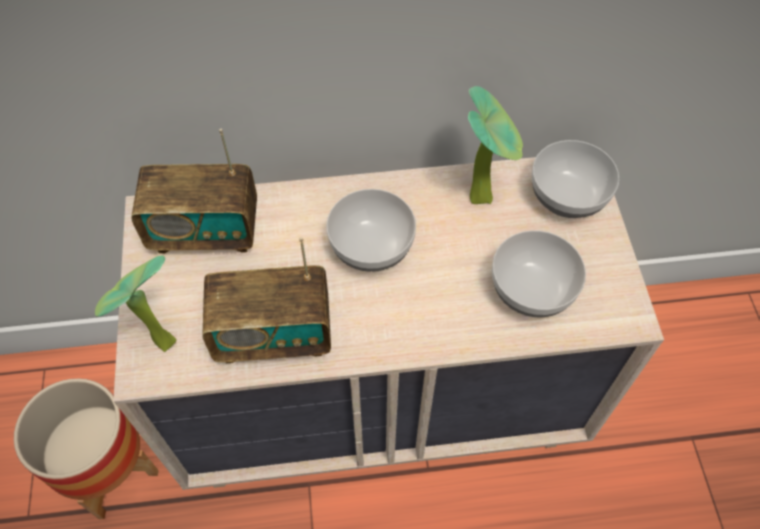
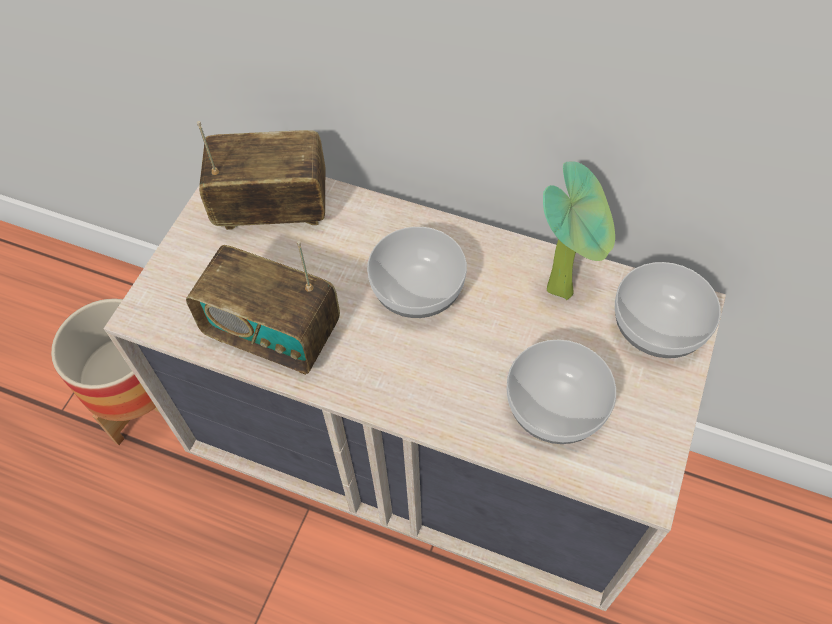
camera: 30 degrees right, 0 degrees up
potted plant [95,255,176,352] -> none
radio [131,128,257,254] -> radio turned 150 degrees clockwise [197,121,325,230]

